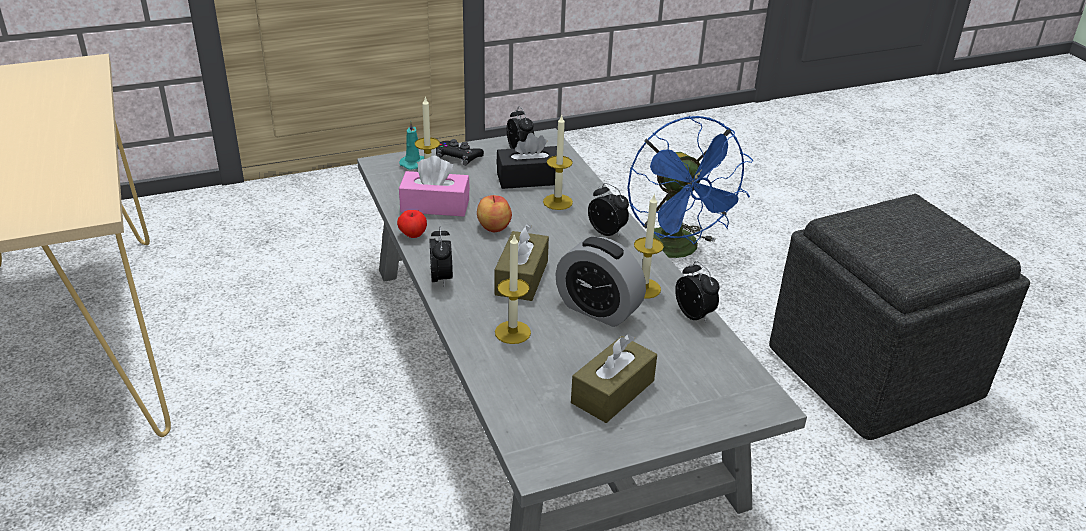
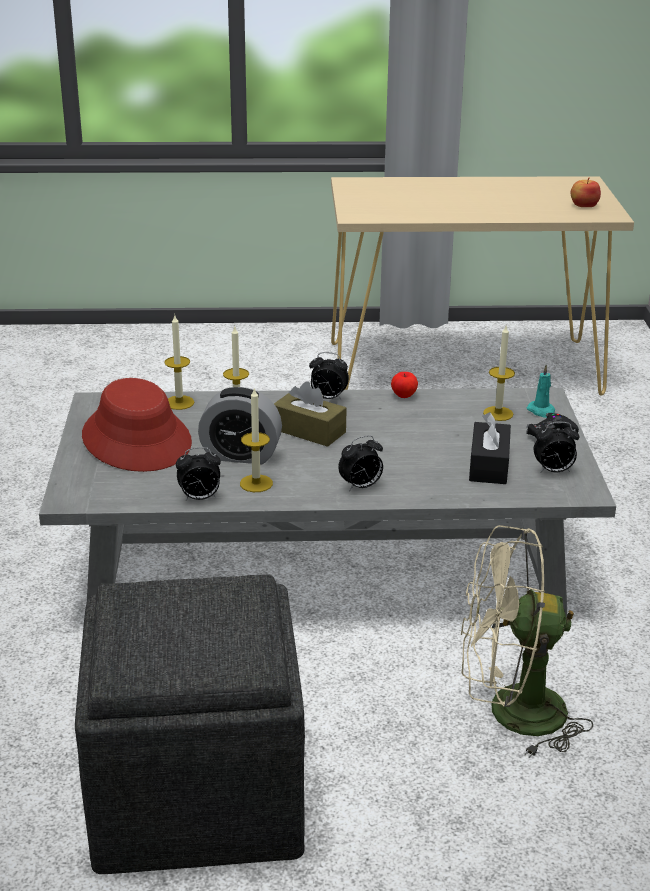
camera: 110 degrees right, 5 degrees down
pink tissue box [399,156,470,217] -> none
apple [477,195,512,232] -> apple moved to [571,178,601,207]
candle [543,115,573,210] -> candle moved to [164,315,194,410]
alarm clock [555,237,646,327] -> alarm clock turned 135 degrees counterclockwise [198,387,282,464]
brown tissue box [571,334,657,423] -> red hat [82,378,192,472]
blue fan [627,116,753,258] -> beige fan [461,525,593,758]

